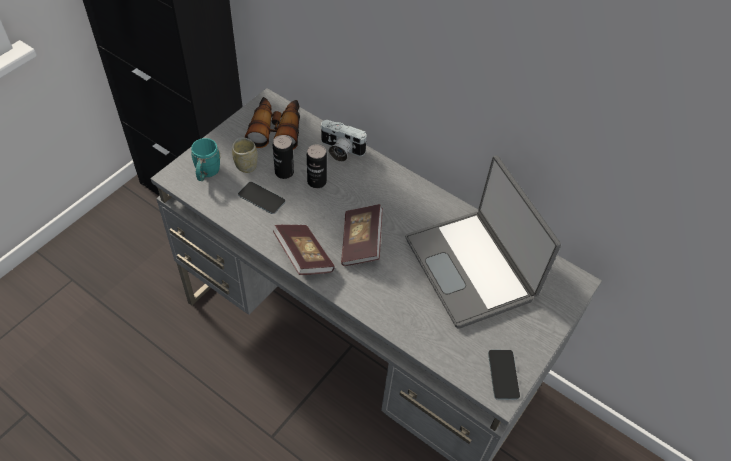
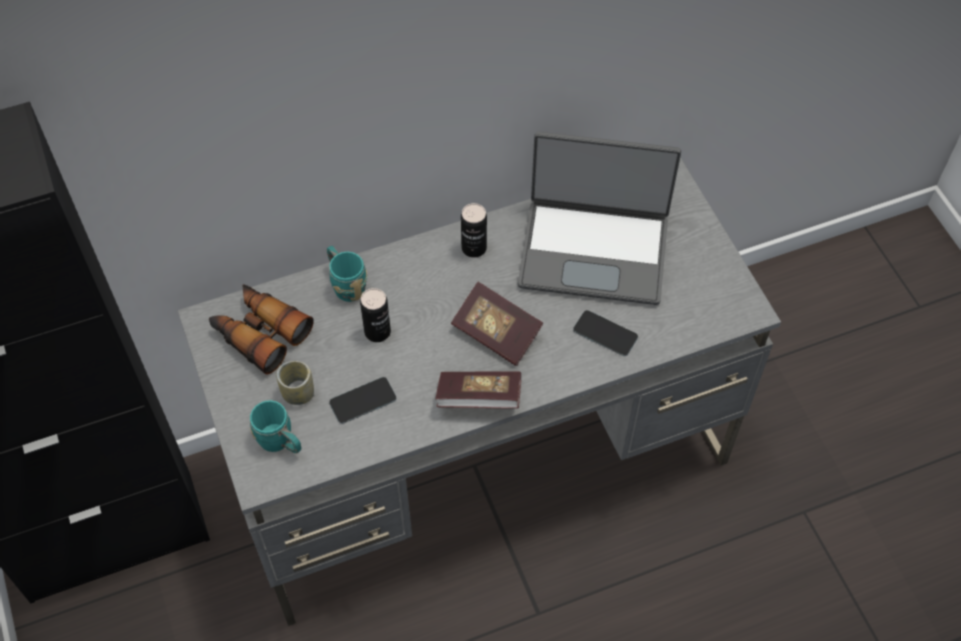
camera: 55 degrees left, 5 degrees up
can [273,135,294,179] -> can moved to [461,203,487,258]
camera [320,120,367,162] -> turquoise mug [327,246,367,302]
phone [488,350,520,400] -> phone moved to [573,310,638,356]

